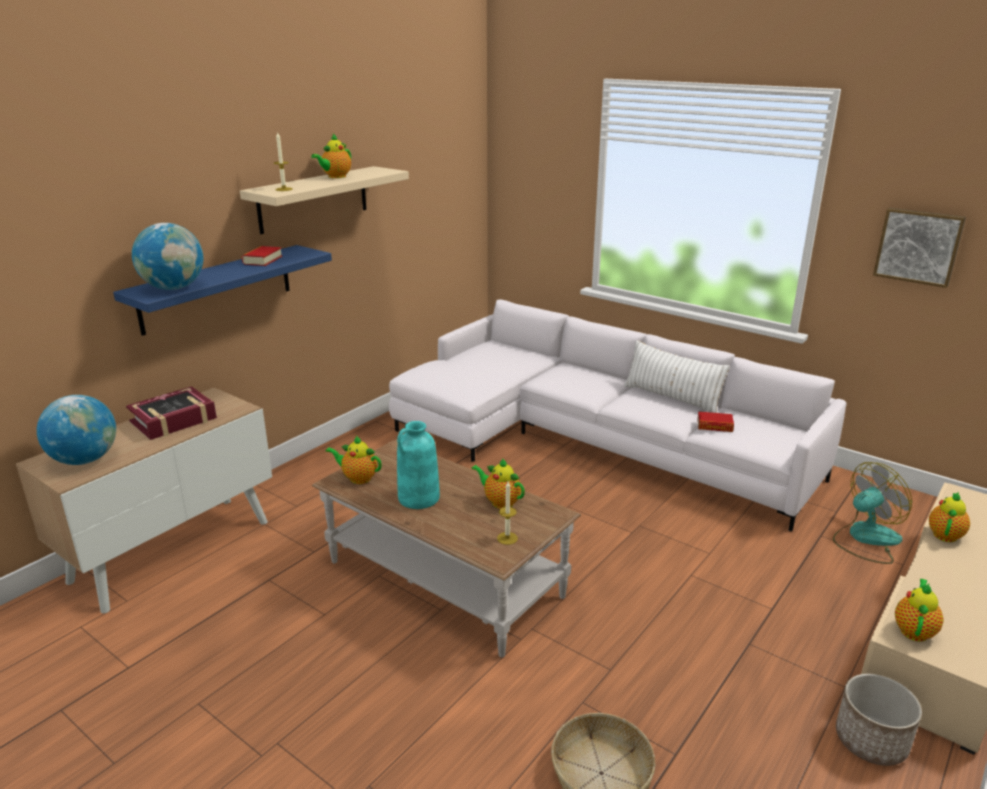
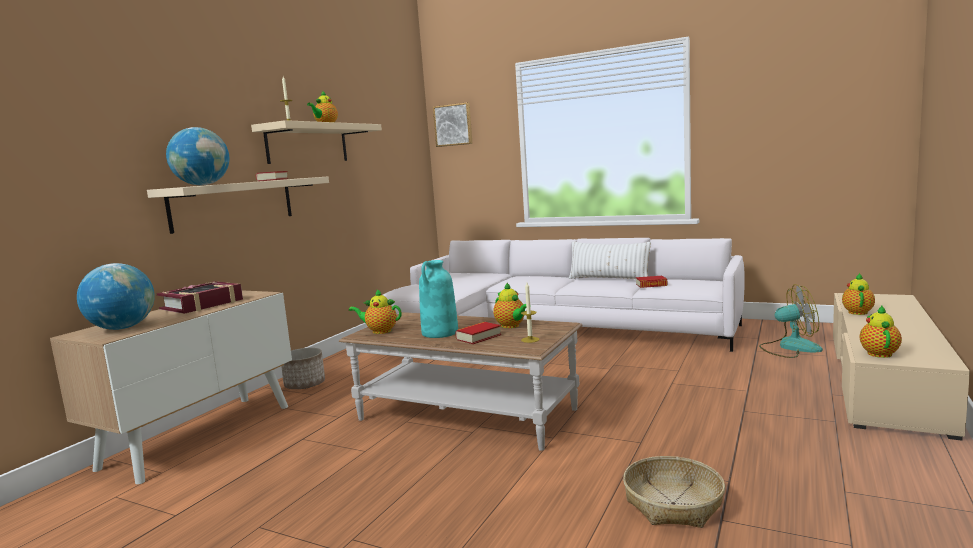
camera: 10 degrees left, 15 degrees down
blue shelf [113,245,332,336] -> beige shelf [147,176,329,234]
teapot [471,458,525,509] -> teapot turned 150 degrees counterclockwise [493,282,531,328]
fan [833,462,912,564] -> fan turned 45 degrees clockwise [759,284,823,358]
planter [836,674,922,766] -> planter moved to [281,348,325,389]
picture [873,208,966,288] -> picture moved to [433,102,473,147]
none -> book [455,322,501,344]

